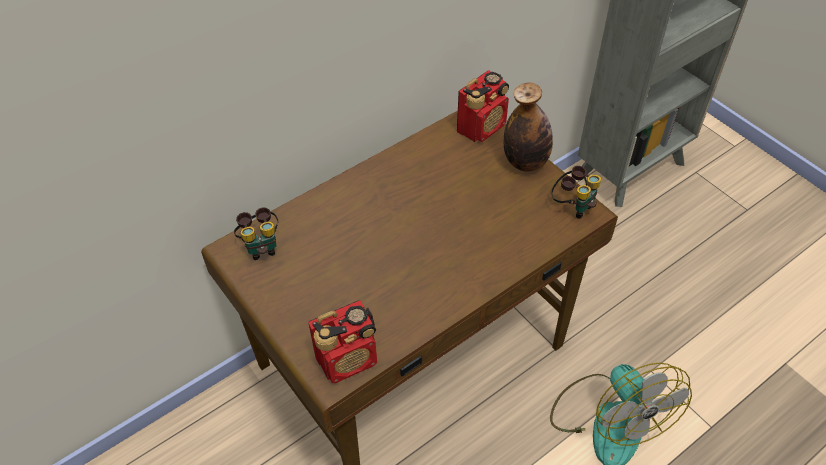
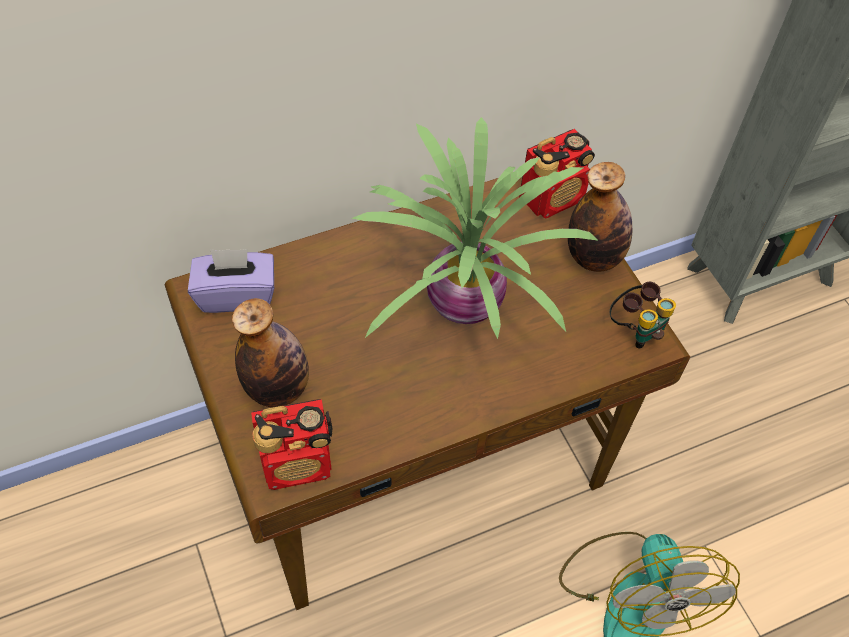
camera: 10 degrees right, 5 degrees up
binoculars [234,207,278,260] -> purple tissue box [188,249,274,313]
none -> bottle [232,298,309,407]
none -> potted plant [352,117,599,339]

